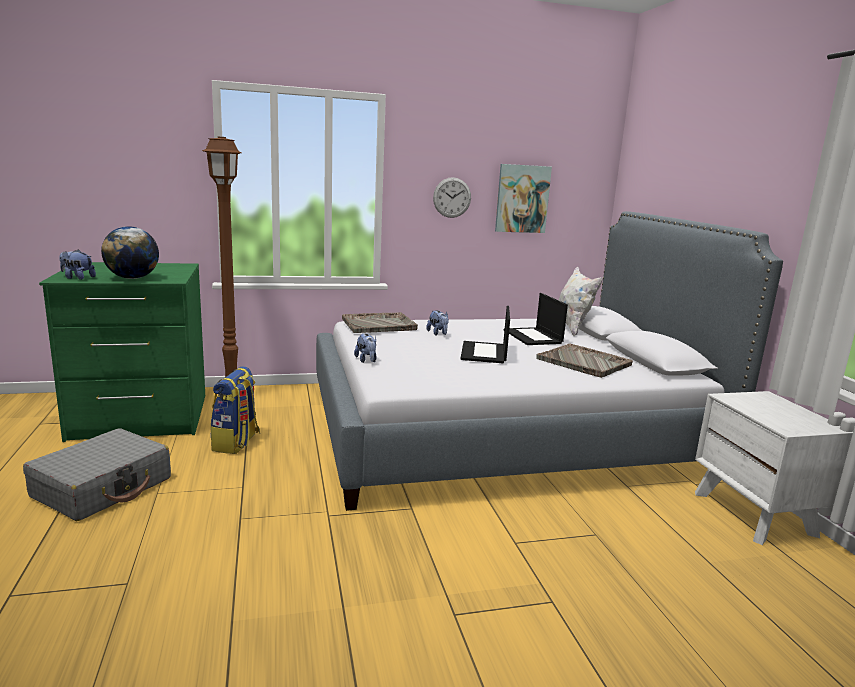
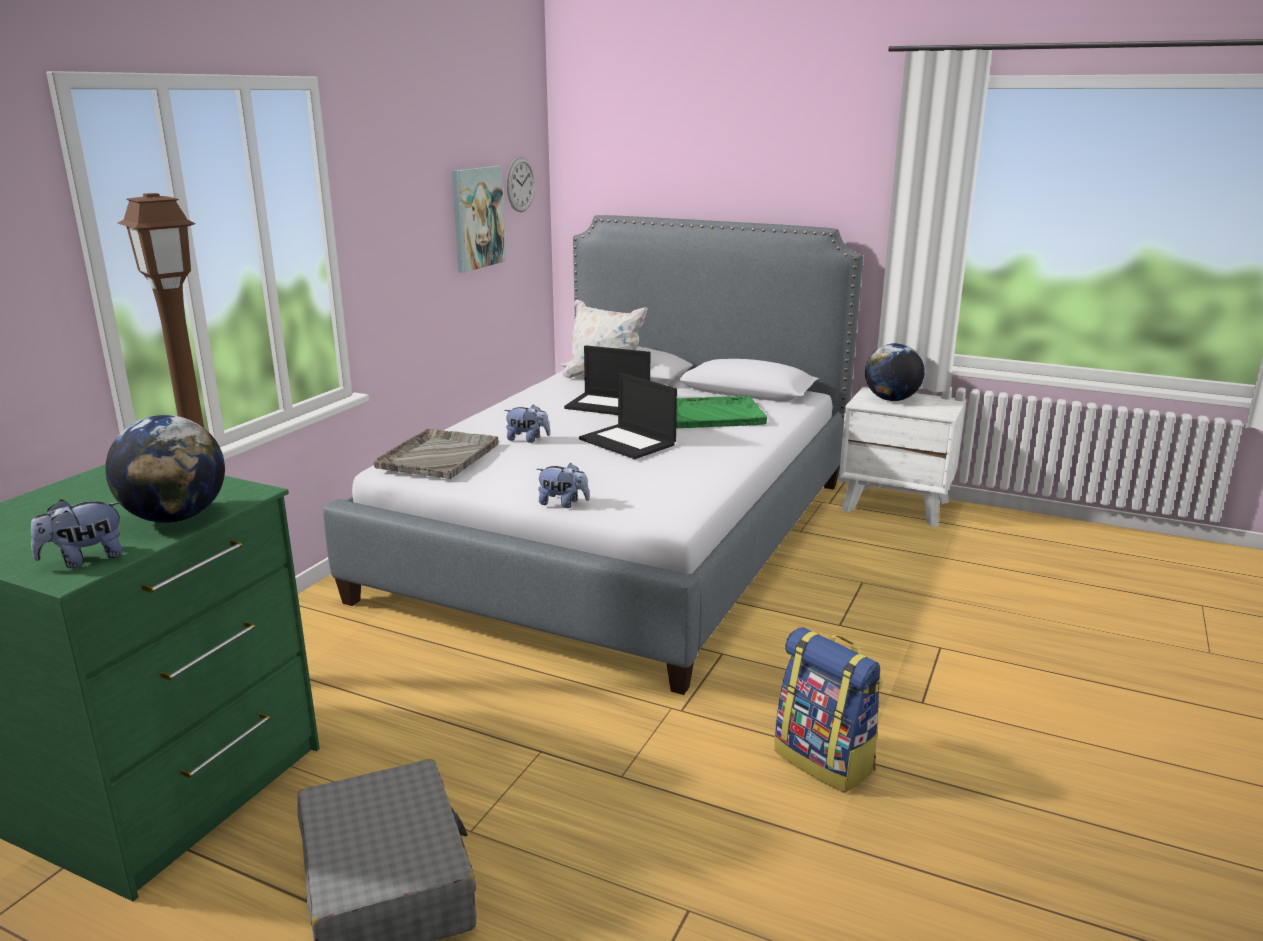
camera: 50 degrees left, 5 degrees up
backpack [210,366,260,454] -> backpack moved to [774,627,883,793]
wall clock [433,177,471,218] -> wall clock moved to [506,157,535,212]
grey tray [536,343,633,378] -> green tray [676,396,767,428]
none -> globe [865,343,925,401]

